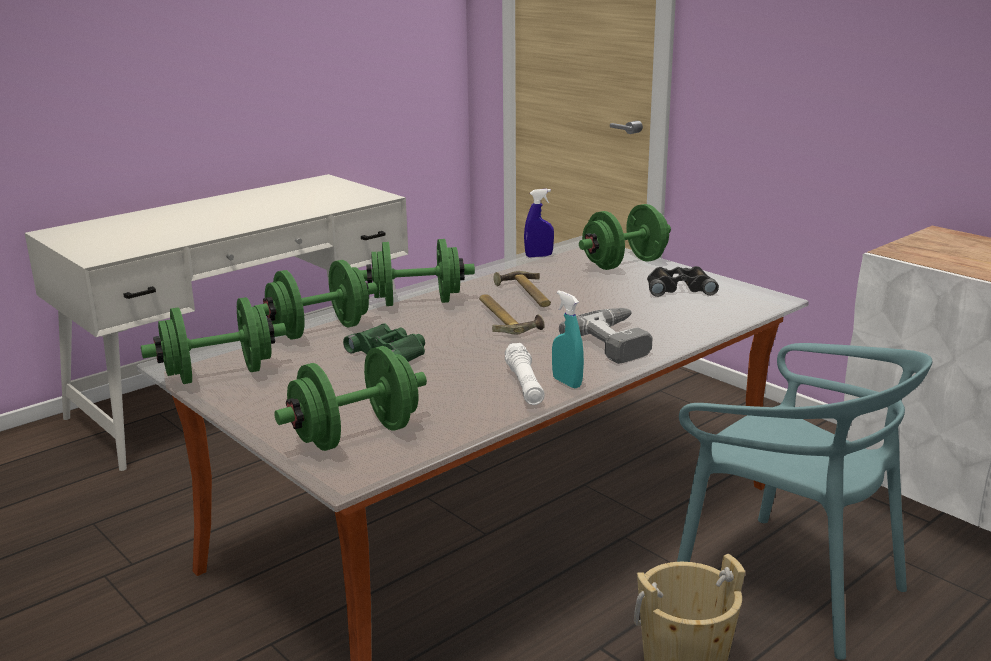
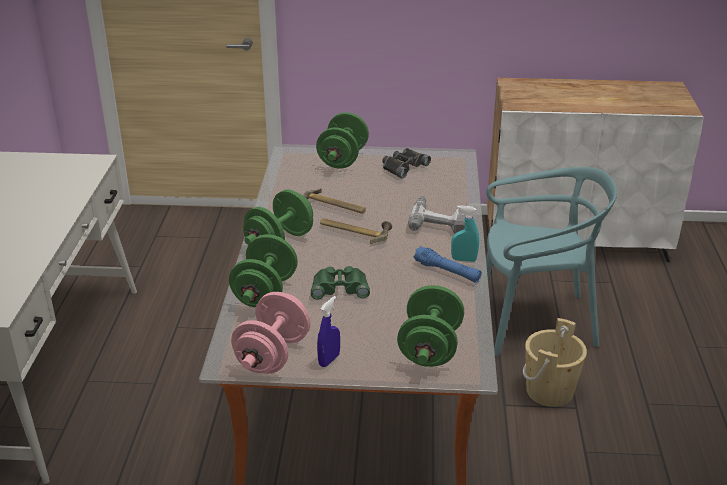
camera: 45 degrees left, 10 degrees up
green dumbbell [141,297,286,384] -> pink dumbbell [231,292,310,374]
white flashlight [505,343,544,405] -> blue flashlight [413,246,482,283]
blue spray bottle [524,189,554,257] -> blue spray bottle moved to [317,296,340,367]

